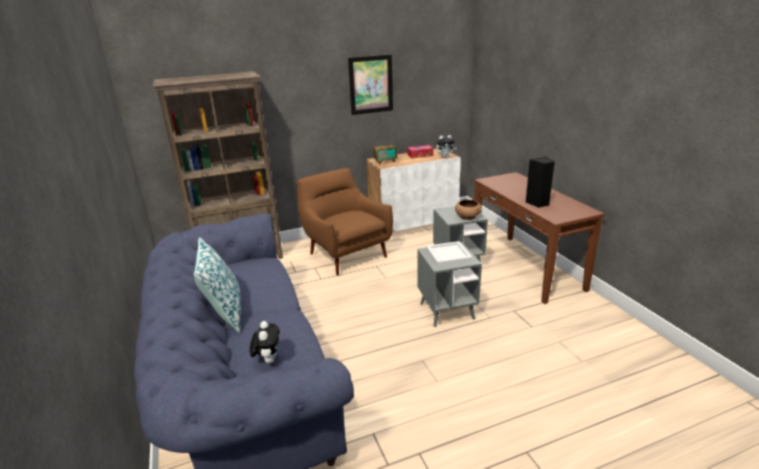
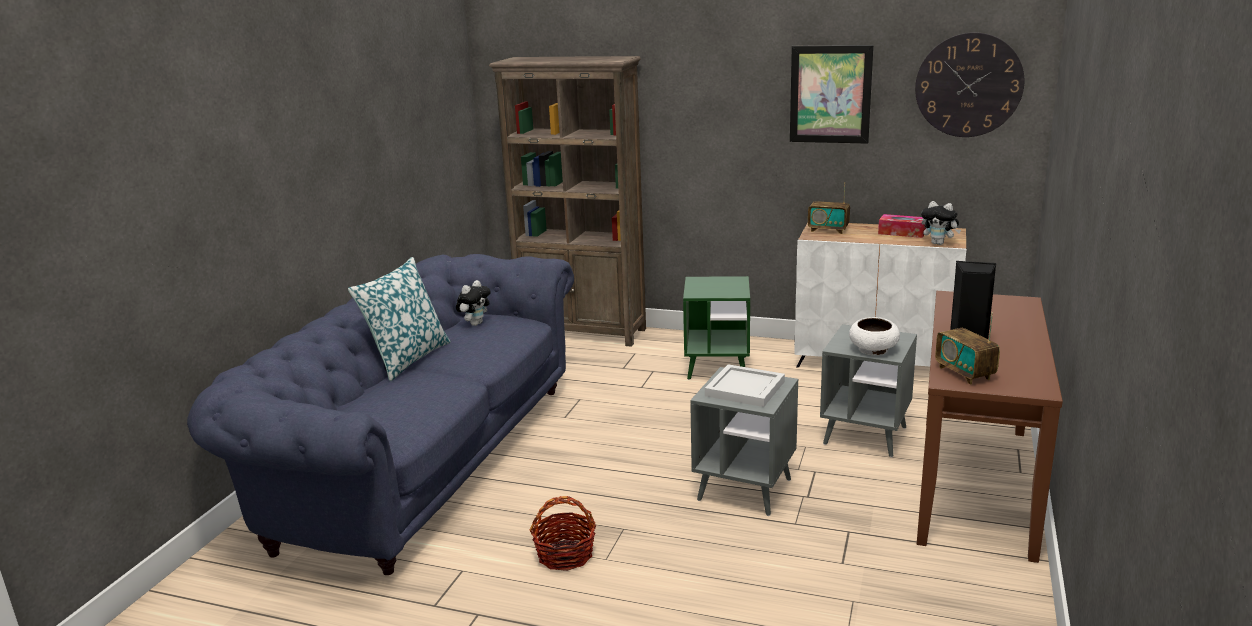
camera: 40 degrees right, 5 degrees down
plush toy [250,321,280,364] -> plush toy moved to [456,280,491,326]
brown armchair [297,168,393,276] -> green side table [683,276,750,380]
brown bowl [455,199,481,220] -> white bowl [849,317,900,355]
none -> basket [529,496,596,571]
none -> wall clock [915,32,1024,137]
none -> radio [935,312,1000,385]

